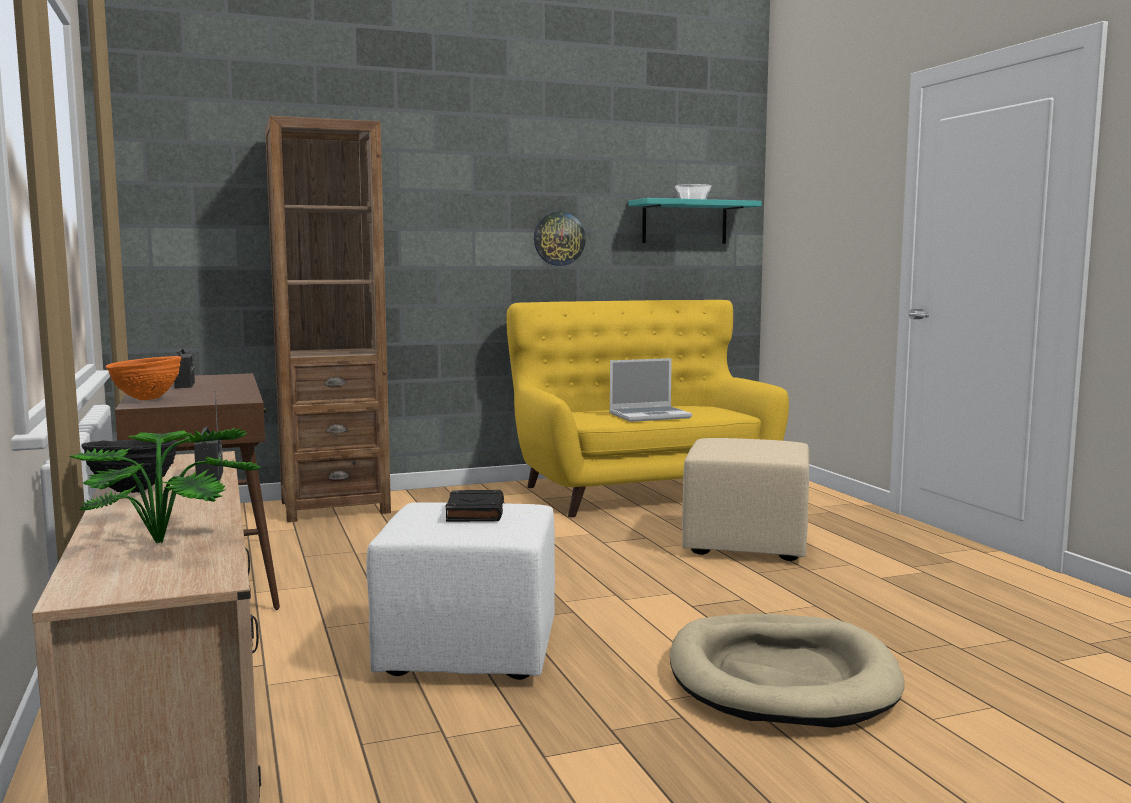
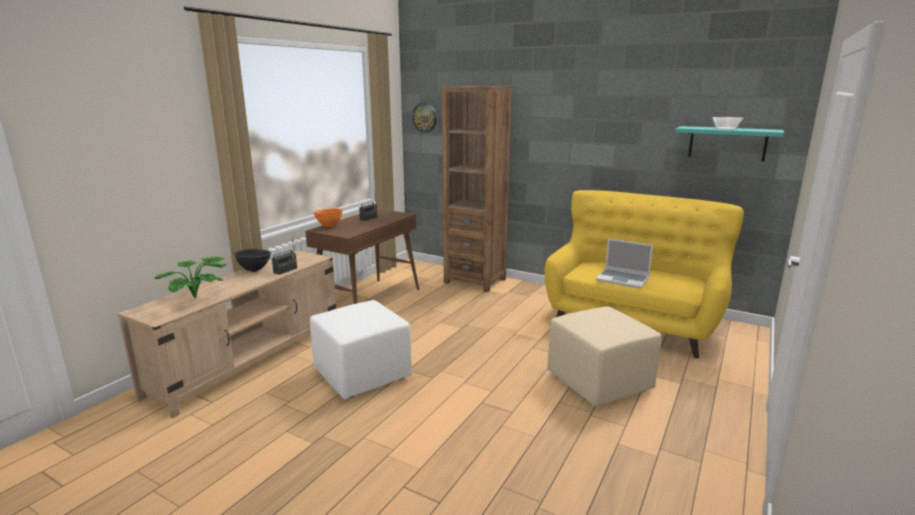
camera: 50 degrees right, 10 degrees up
black book [446,490,504,522] -> none
wall clock [534,212,586,266] -> wall clock moved to [412,103,437,133]
beige dog bed [670,614,904,727] -> none

